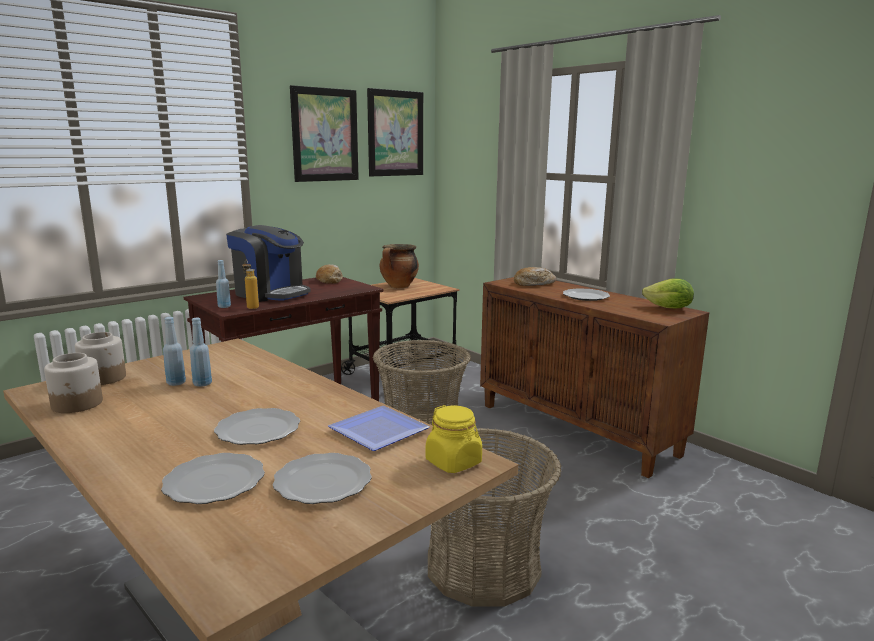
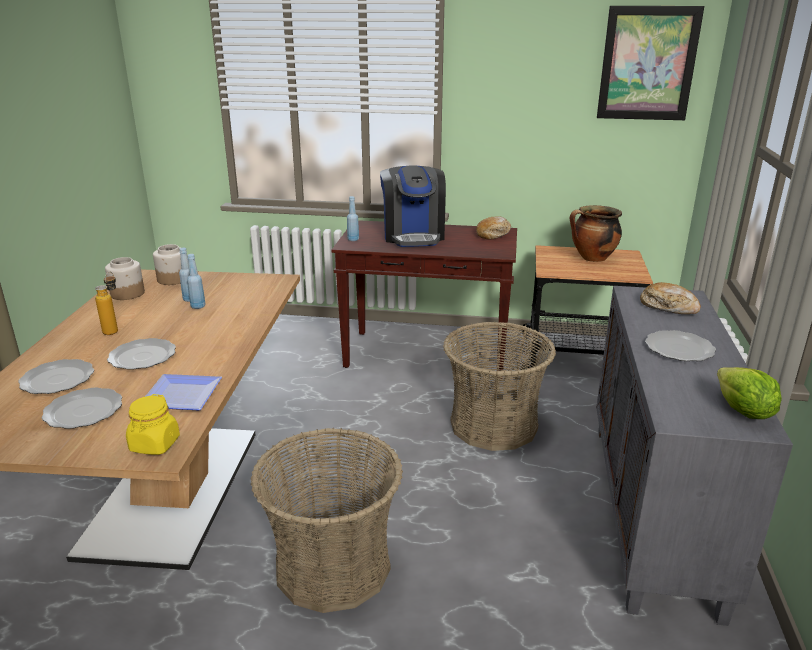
camera: 50 degrees right, 10 degrees up
bottle [242,260,259,309] -> bottle moved to [95,272,118,335]
picture [290,85,359,182] -> none
brown cabinet [480,277,709,478] -> grey cabinet [596,286,793,626]

